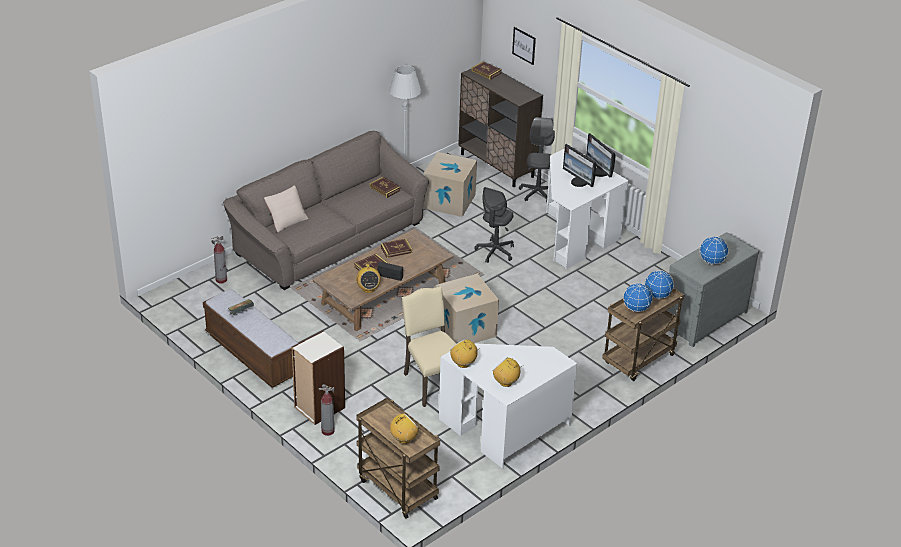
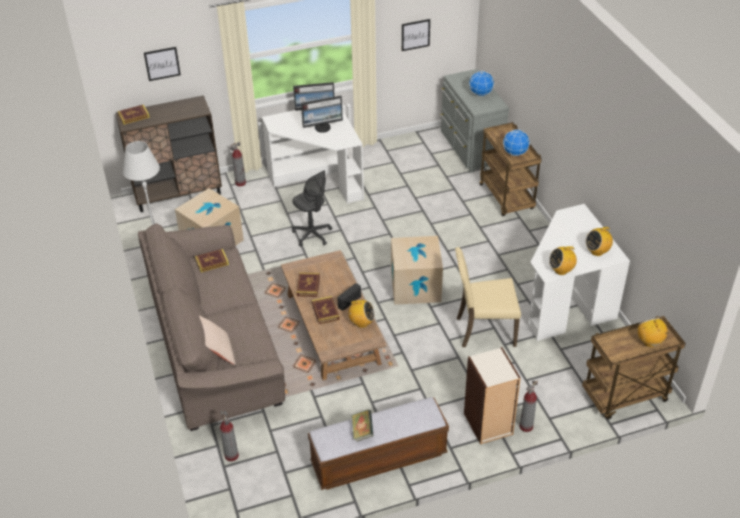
camera: 65 degrees left, 5 degrees up
grey office chair [519,117,555,202] -> fire extinguisher [230,142,246,186]
globe [645,270,674,299] -> none
none -> picture [402,19,430,51]

